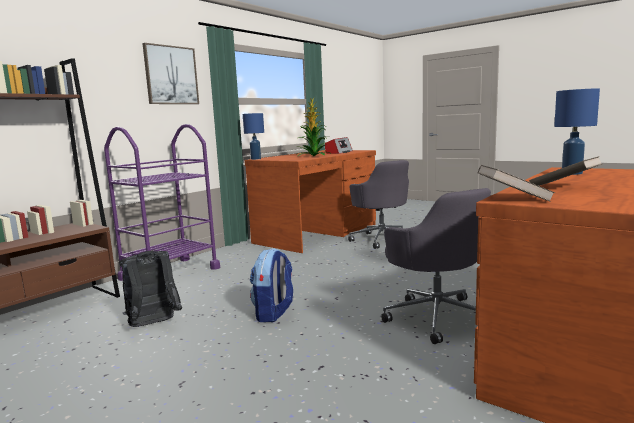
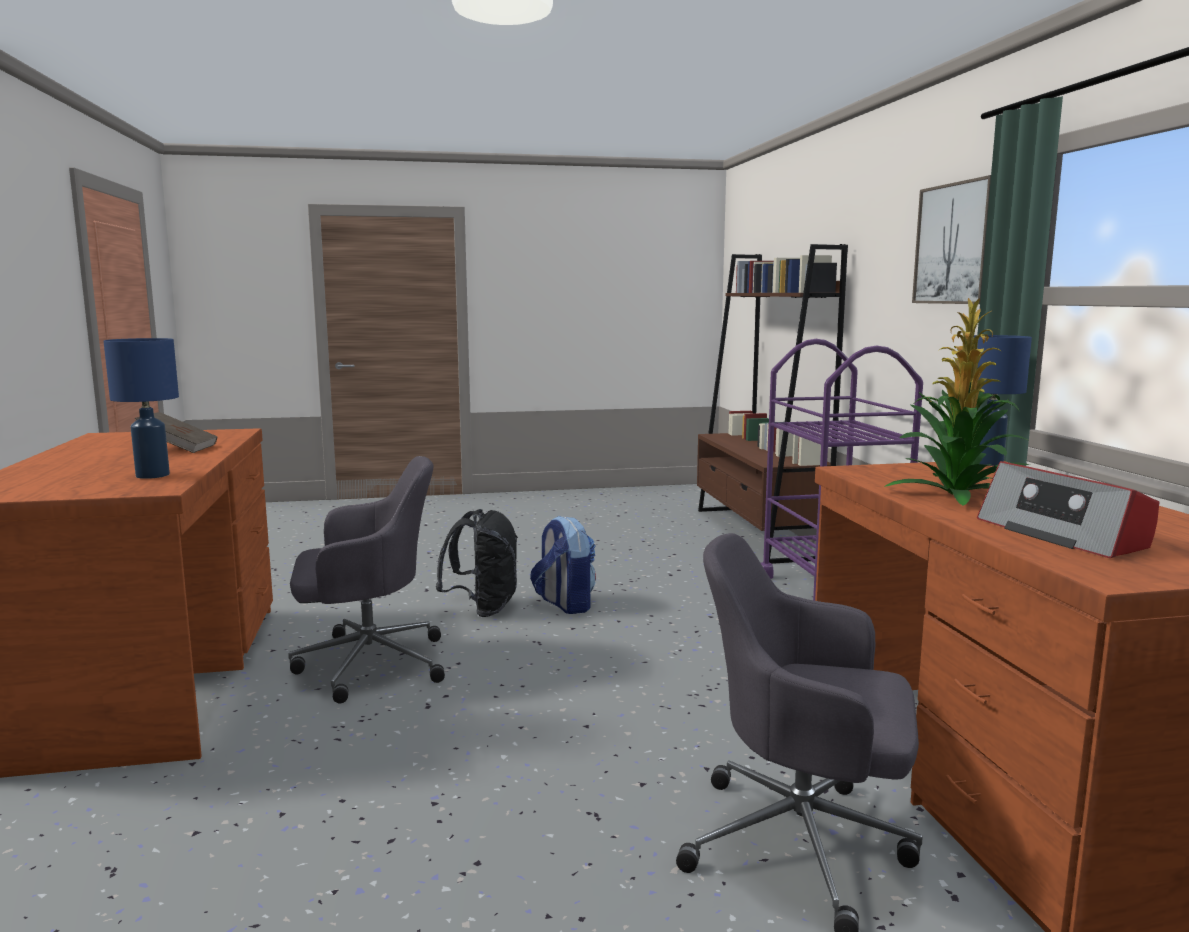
camera: 130 degrees right, 0 degrees up
black backpack [119,251,183,327] -> black backpack moved to [436,509,518,617]
grey office chair [381,188,491,344] -> grey office chair turned 150 degrees clockwise [288,456,445,703]
brown book [478,165,555,202] -> none

